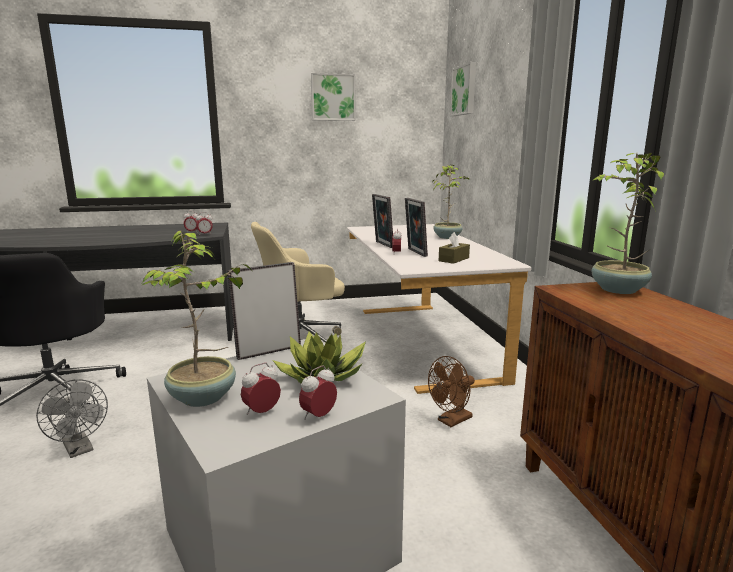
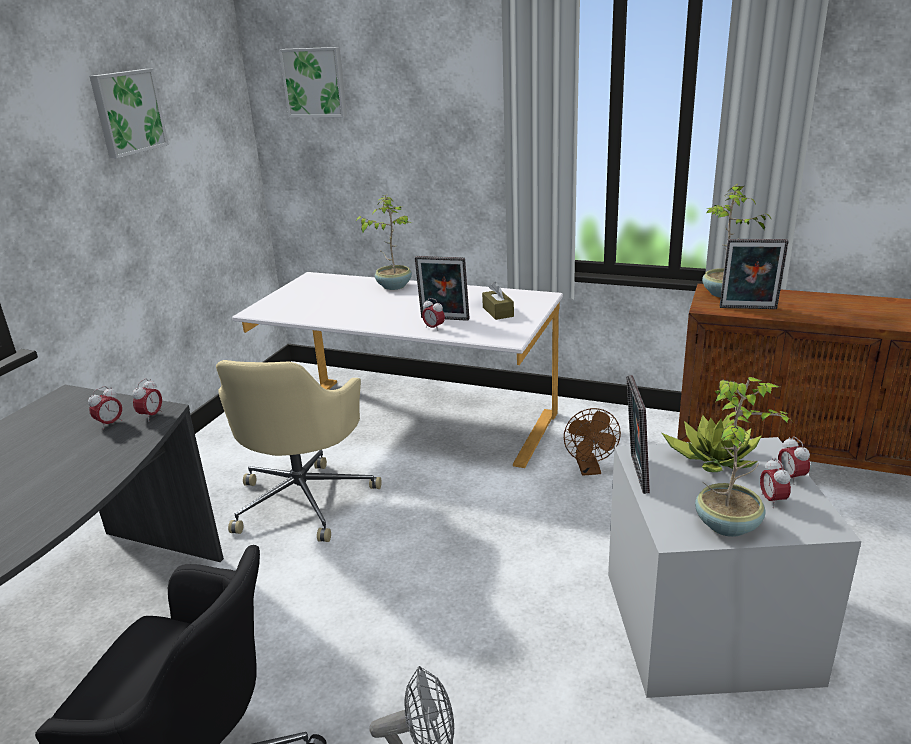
camera: 55 degrees left, 10 degrees up
picture frame [372,194,393,248] -> picture frame moved to [720,239,788,309]

